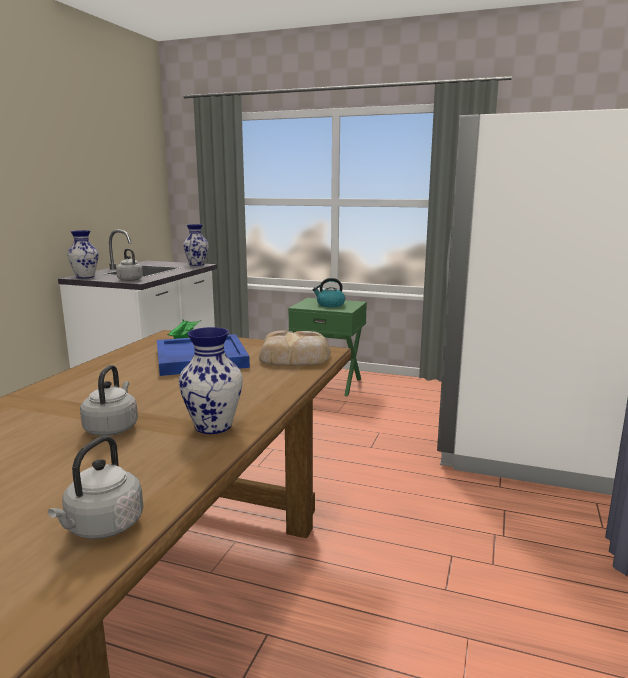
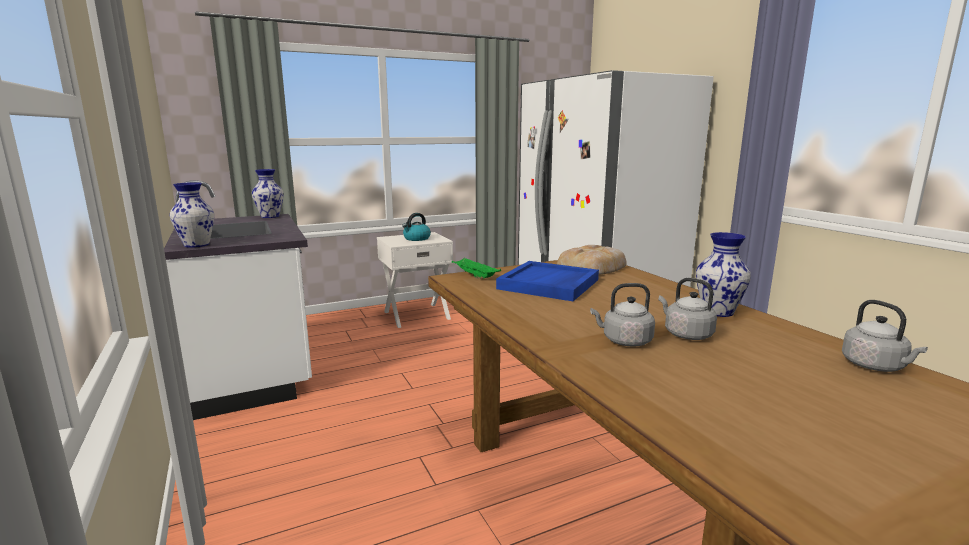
camera: 45 degrees left, 0 degrees up
grey kettle [116,249,143,281] -> grey kettle moved to [590,283,655,347]
green nightstand [288,298,367,396] -> white nightstand [377,232,453,328]

